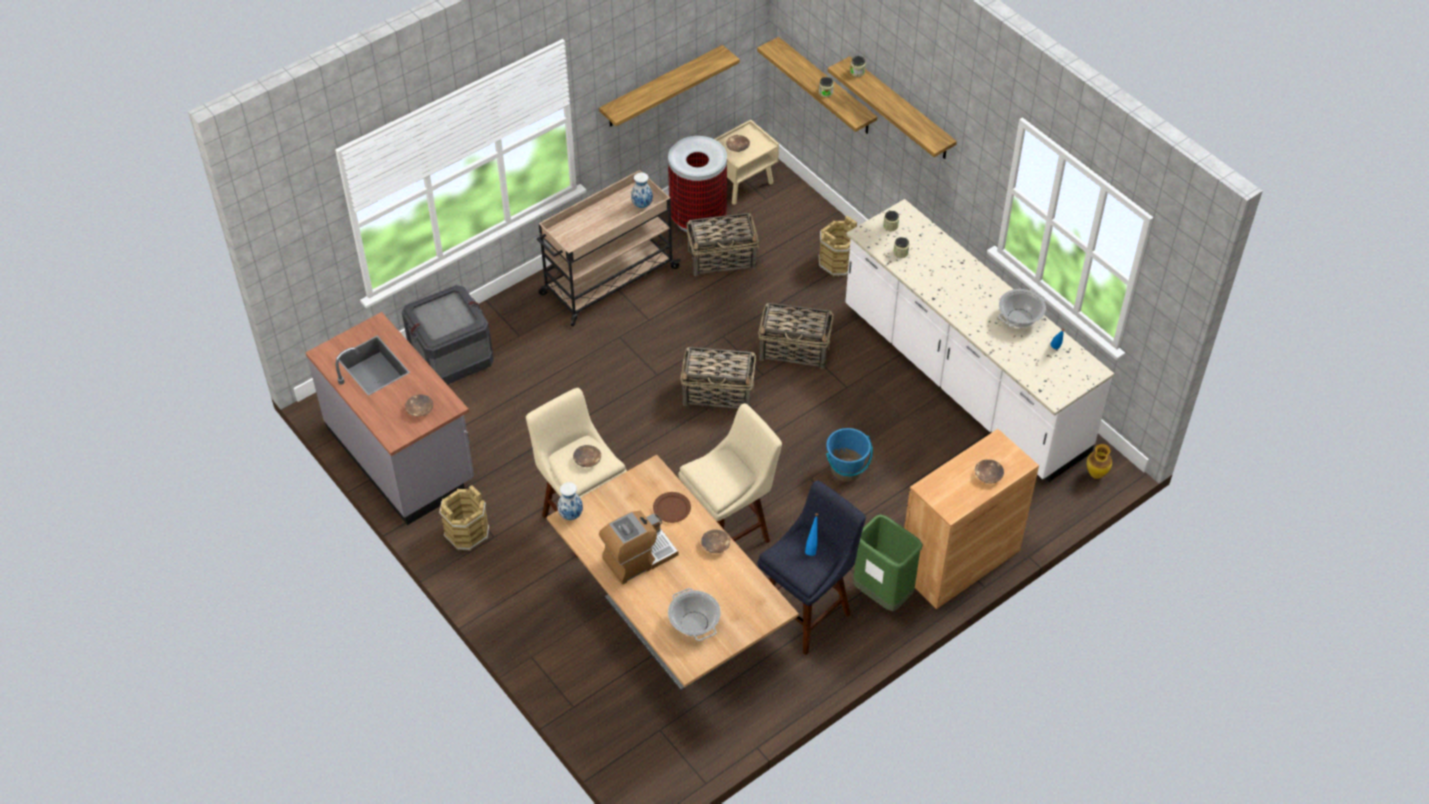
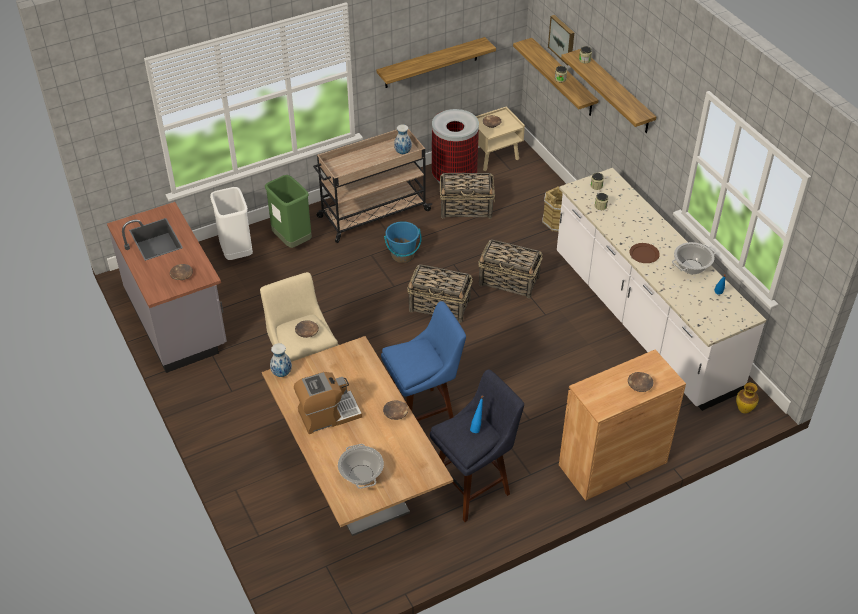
camera: 10 degrees right, 5 degrees down
crate [402,285,494,385] -> white trash can [210,187,253,260]
brown bucket [439,485,489,551] -> none
brown plate [653,492,691,523] -> brown plate moved to [630,243,660,263]
beige stool [678,403,782,543] -> blue stool [381,301,466,421]
blue bucket [826,428,873,482] -> blue bucket moved to [384,221,422,263]
green trash can [853,515,923,611] -> green trash can moved to [265,175,312,248]
none -> picture [548,15,574,66]

